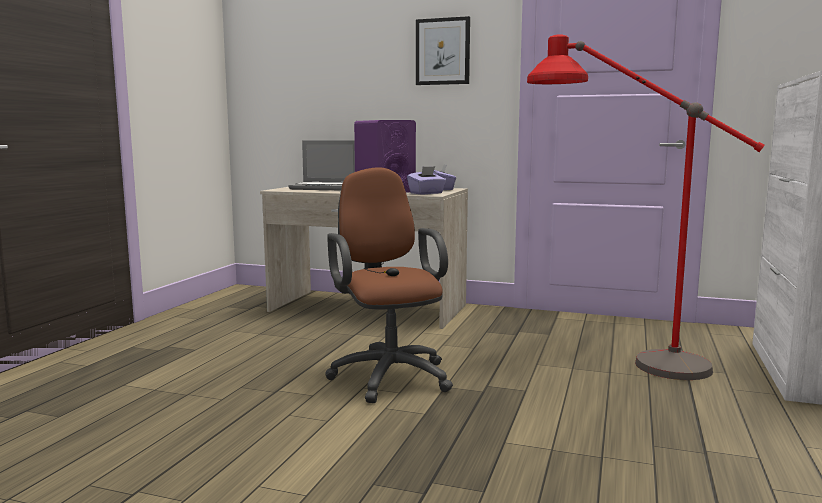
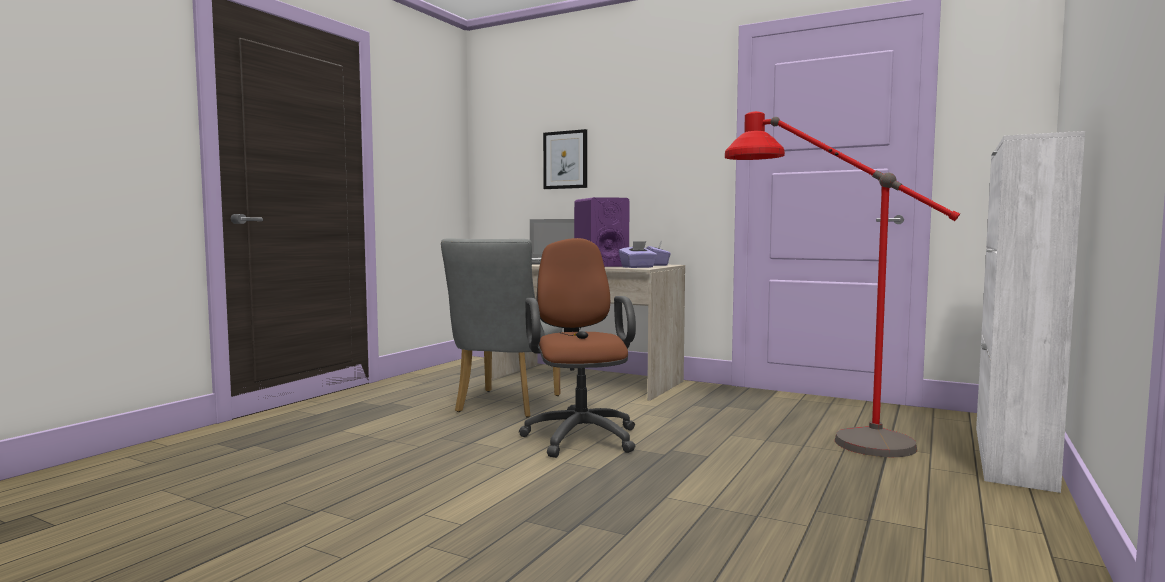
camera: 10 degrees right, 5 degrees down
picture [416,16,470,85] -> picture moved to [543,129,587,189]
none -> grey chair [441,238,563,418]

